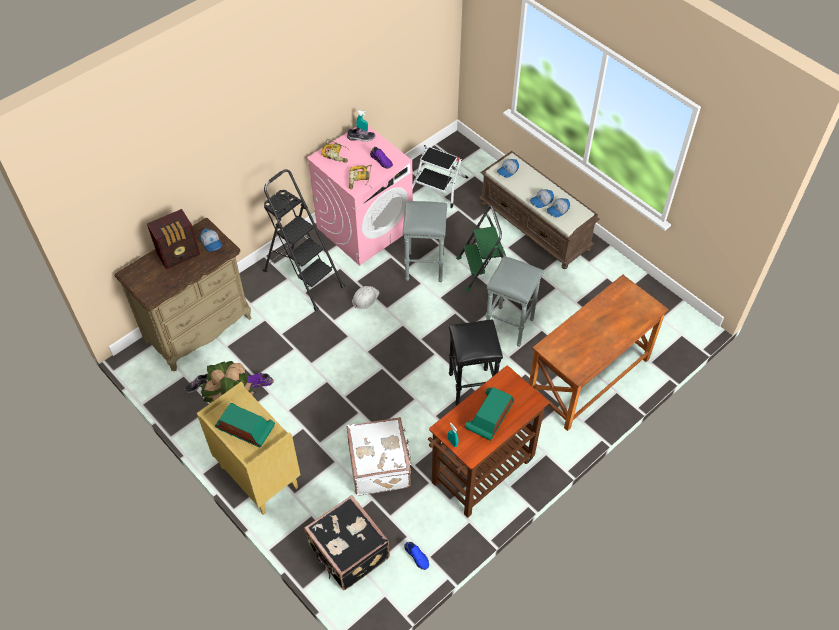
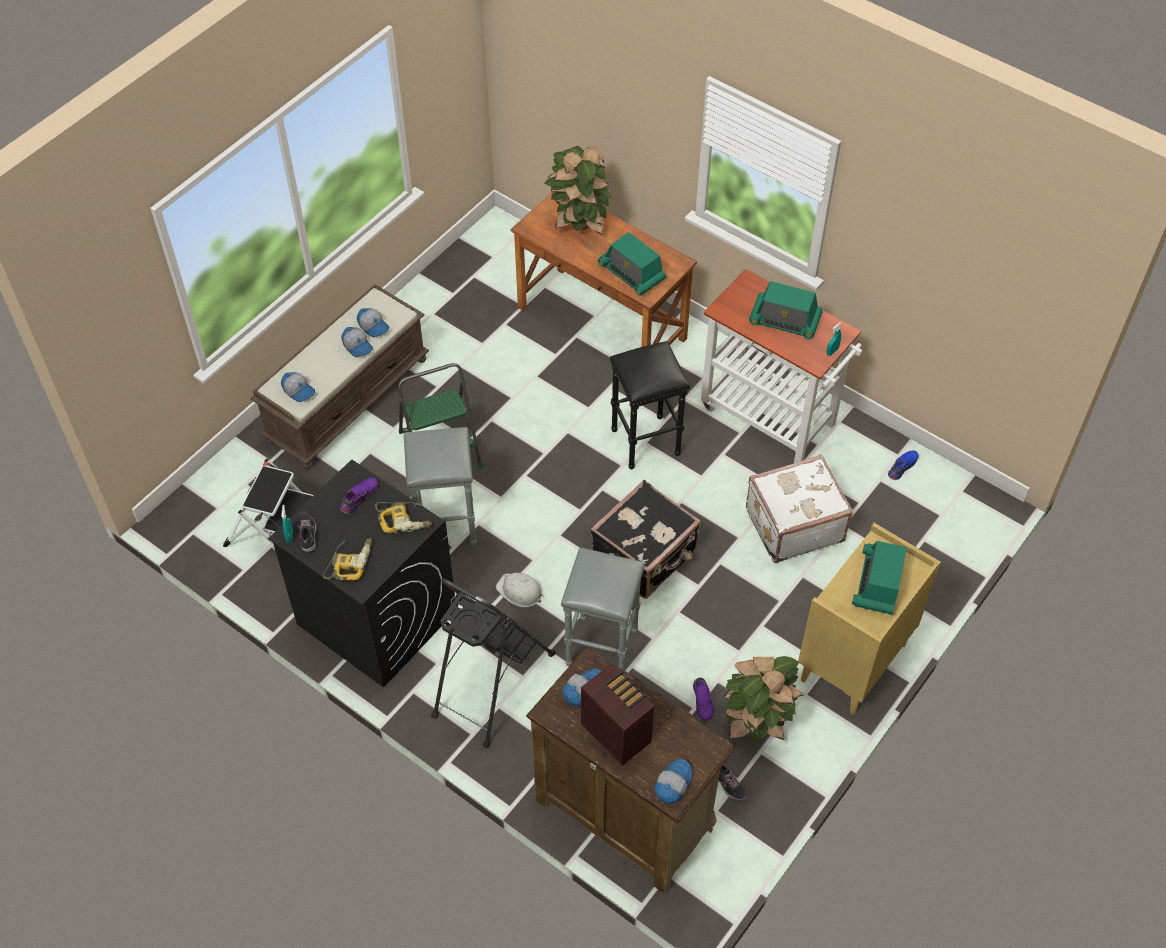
camera: 100 degrees left, 0 degrees up
black suitcase [304,495,390,590] -> black suitcase moved to [591,480,701,599]
pink washing machine [307,126,413,266] -> black washing machine [268,460,455,687]
brown cart [428,366,549,518] -> white cart [701,269,862,463]
grey stool [485,256,544,347] -> grey stool moved to [561,548,645,670]
none -> potted plant [545,146,612,235]
none -> radio [598,232,666,295]
none -> cap [655,759,693,804]

